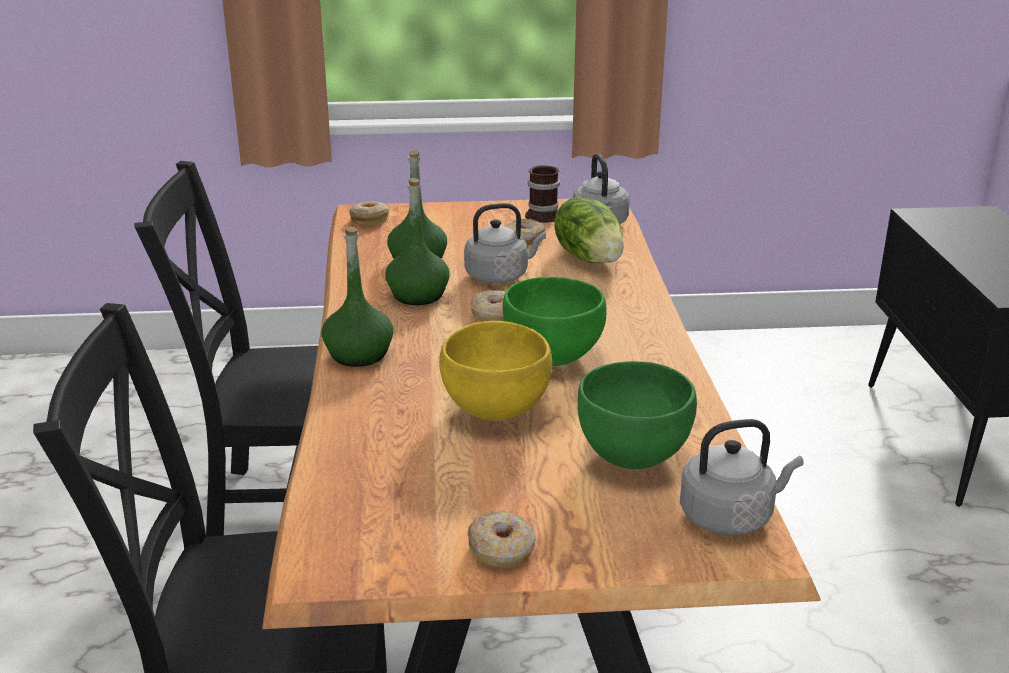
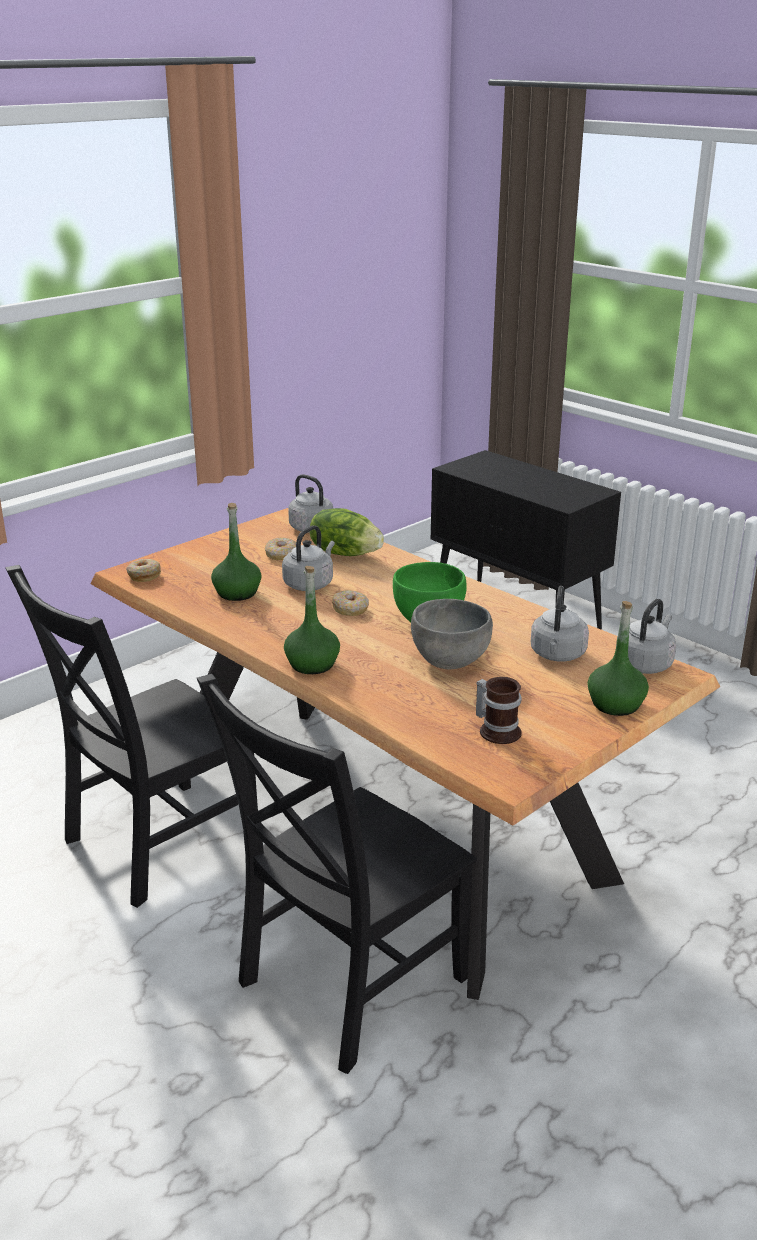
camera: 40 degrees left, 0 degrees up
green bottle [385,178,450,305] -> green bottle moved to [587,601,649,716]
yellow bowl [439,321,552,421] -> grey bowl [411,599,493,670]
donut [467,511,536,568] -> none
mug [525,165,560,223] -> mug moved to [476,677,522,744]
green bowl [578,361,697,469] -> grey kettle [531,586,589,662]

